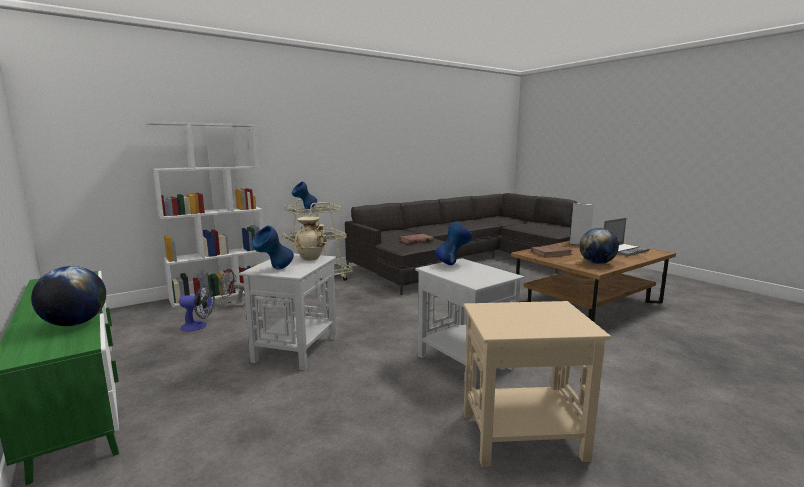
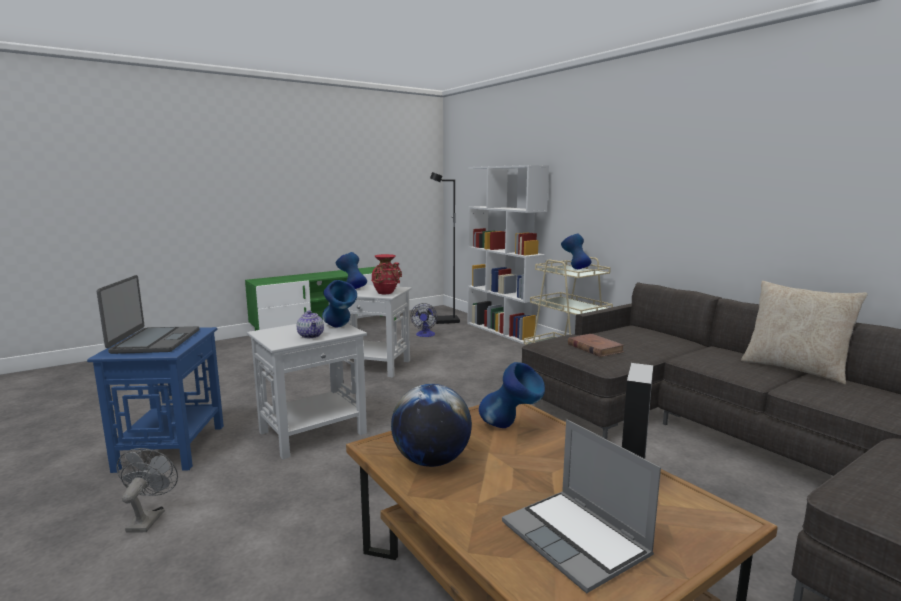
camera: 90 degrees right, 0 degrees up
globe [31,266,106,326] -> none
grey fan [218,269,245,307] -> grey fan moved to [116,448,178,533]
beige vase [295,216,328,260] -> red vase [371,254,402,294]
beige side table [463,301,612,467] -> blue side table [87,327,224,473]
brown book [531,245,573,258] -> blue vase [479,362,545,428]
none -> laptop [97,275,199,354]
none -> teapot [297,311,324,338]
none -> black floor lamp [430,172,460,324]
none -> beige pillow [741,281,868,385]

